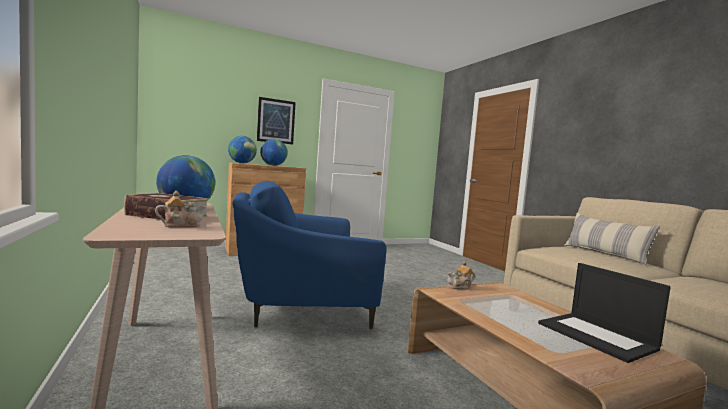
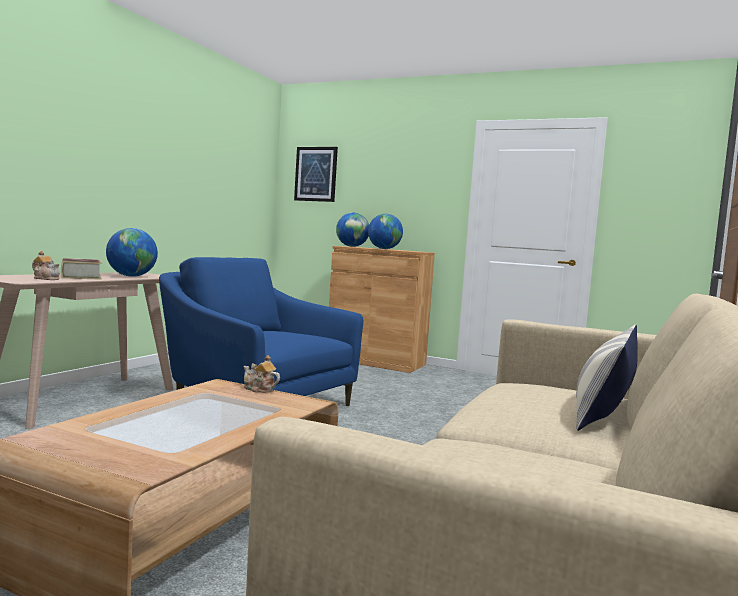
camera: 50 degrees right, 0 degrees up
picture [257,97,296,144] -> picture moved to [294,147,338,202]
laptop [538,263,670,363] -> none

